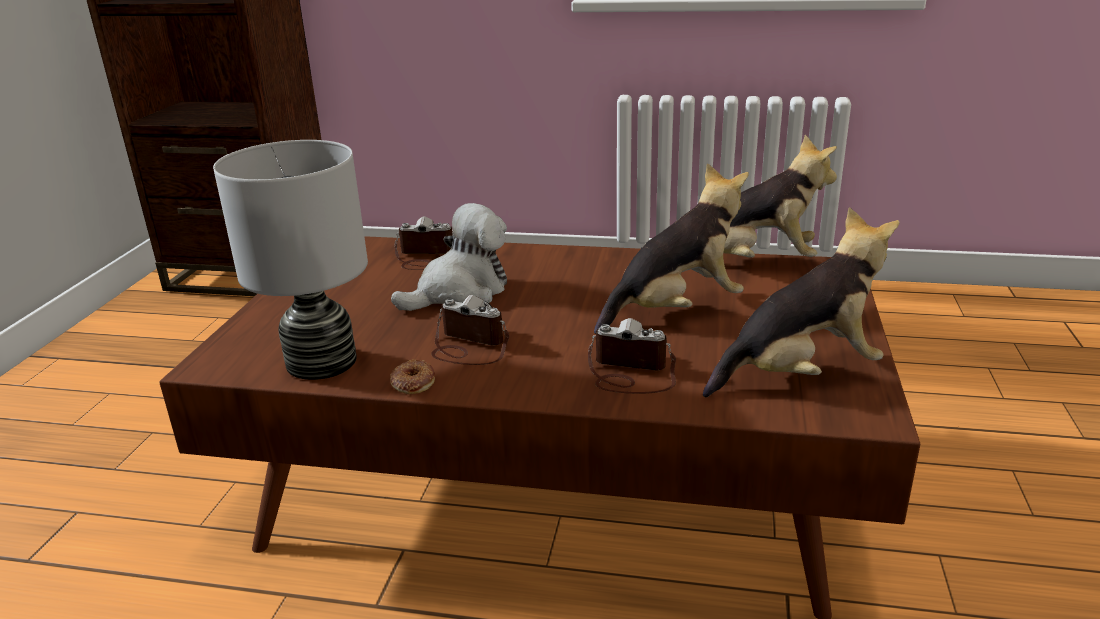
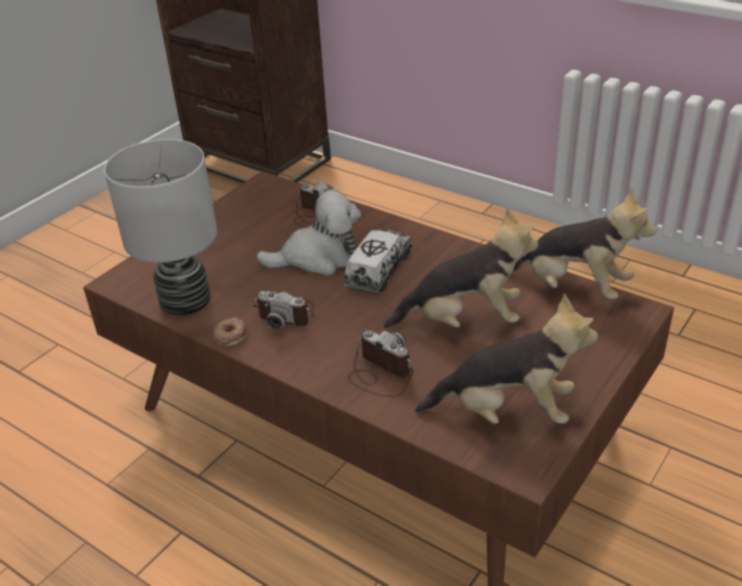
camera: 25 degrees right, 10 degrees up
camera [431,295,509,365] -> camera turned 150 degrees clockwise [253,290,315,329]
none -> toy truck [345,229,412,294]

